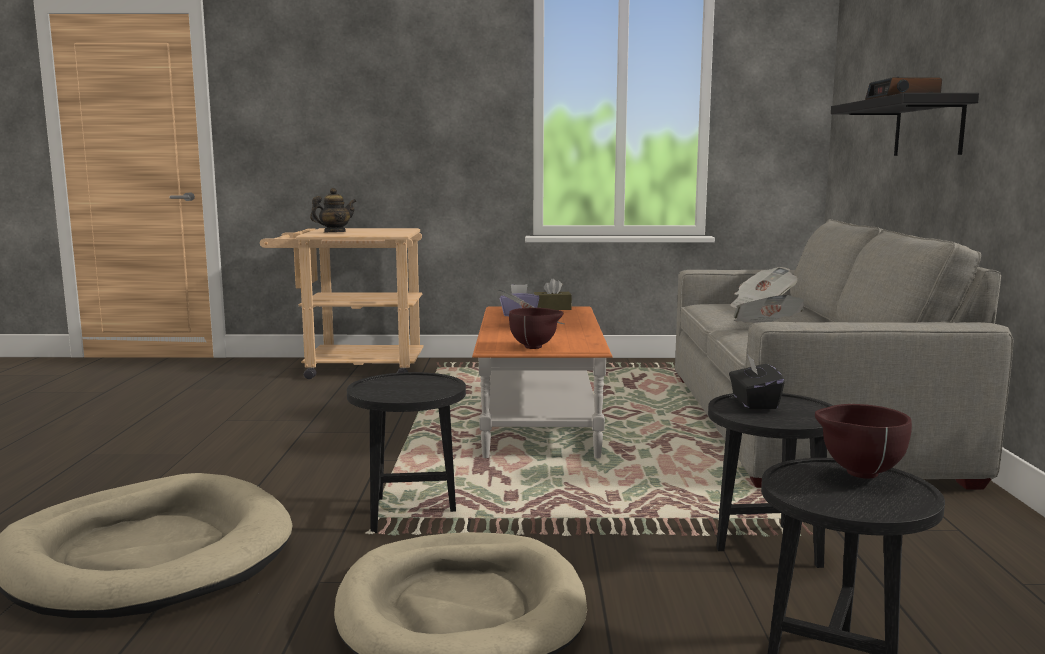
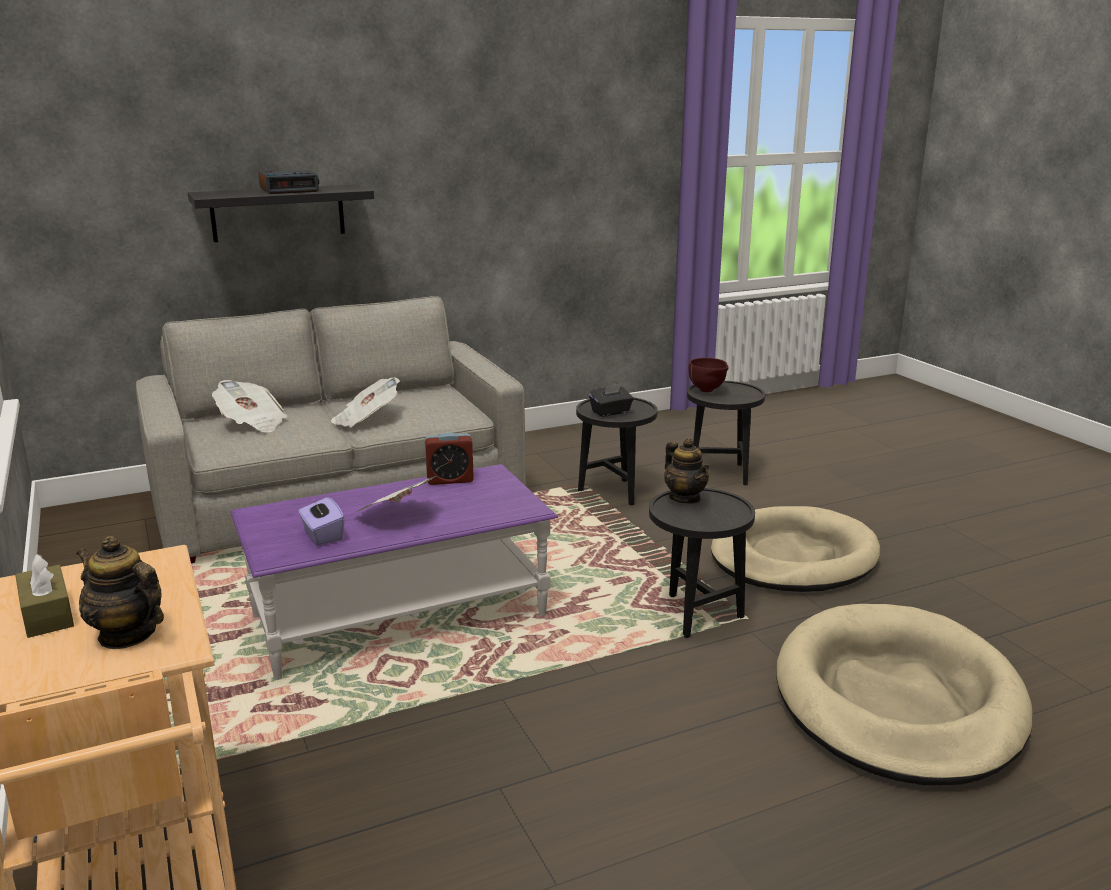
camera: 115 degrees left, 10 degrees up
orange coffee table [472,306,613,458] -> purple coffee table [230,464,558,680]
brown bowl [509,308,563,349] -> none
brown tissue box [534,279,572,310] -> brown tissue box moved to [15,554,74,638]
none -> alarm clock [425,432,474,485]
none -> teapot [664,438,710,504]

